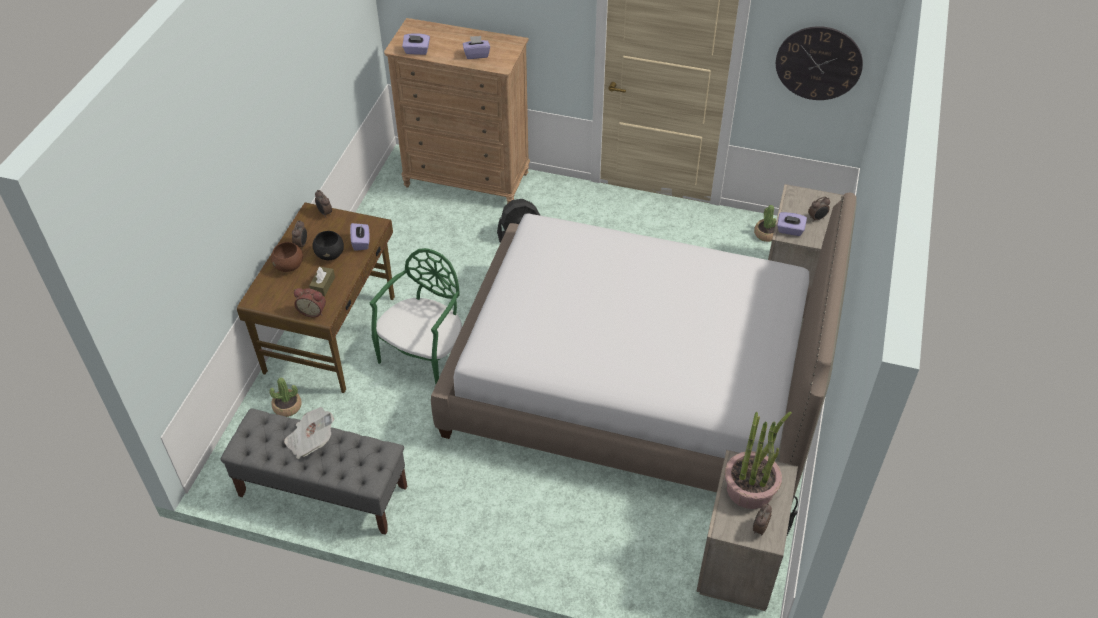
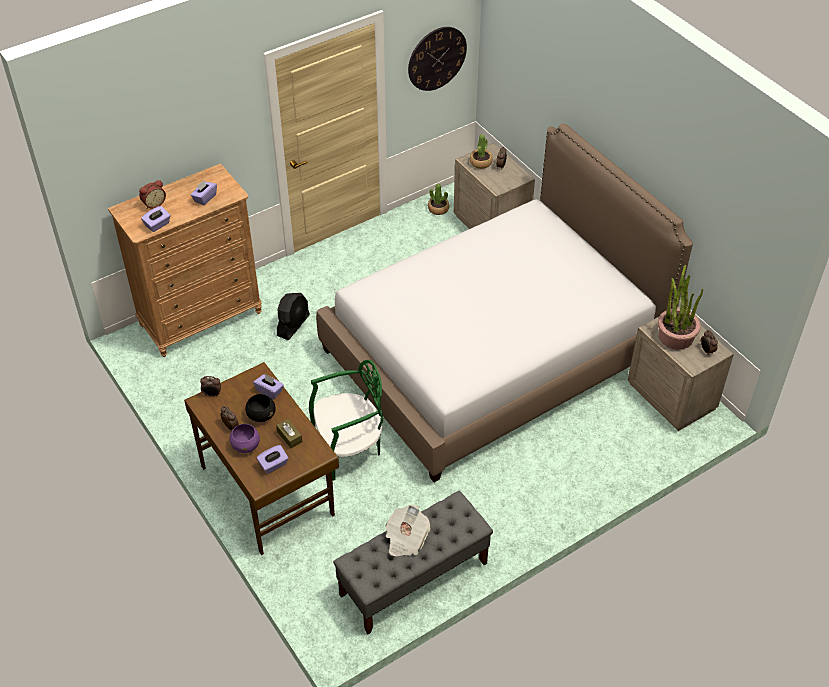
camera: 50 degrees left, 0 degrees up
potted plant [270,378,302,417] -> potted plant moved to [470,134,492,169]
brown bowl [271,242,303,272] -> purple bowl [229,424,260,453]
alarm clock [294,288,326,317] -> alarm clock moved to [139,180,166,209]
green chair [370,248,462,384] -> green chair turned 90 degrees clockwise [309,360,383,481]
purple tissue box [777,212,807,236] -> purple tissue box moved to [256,445,289,474]

